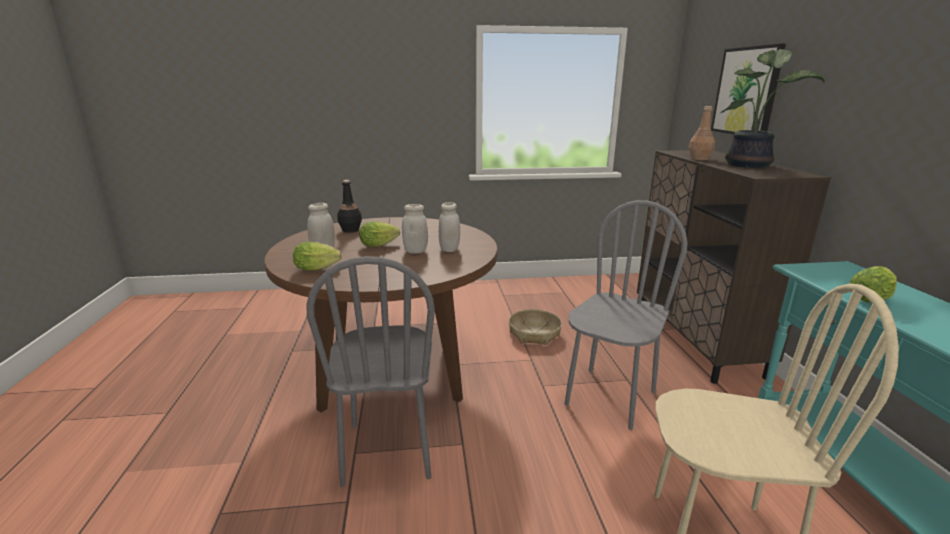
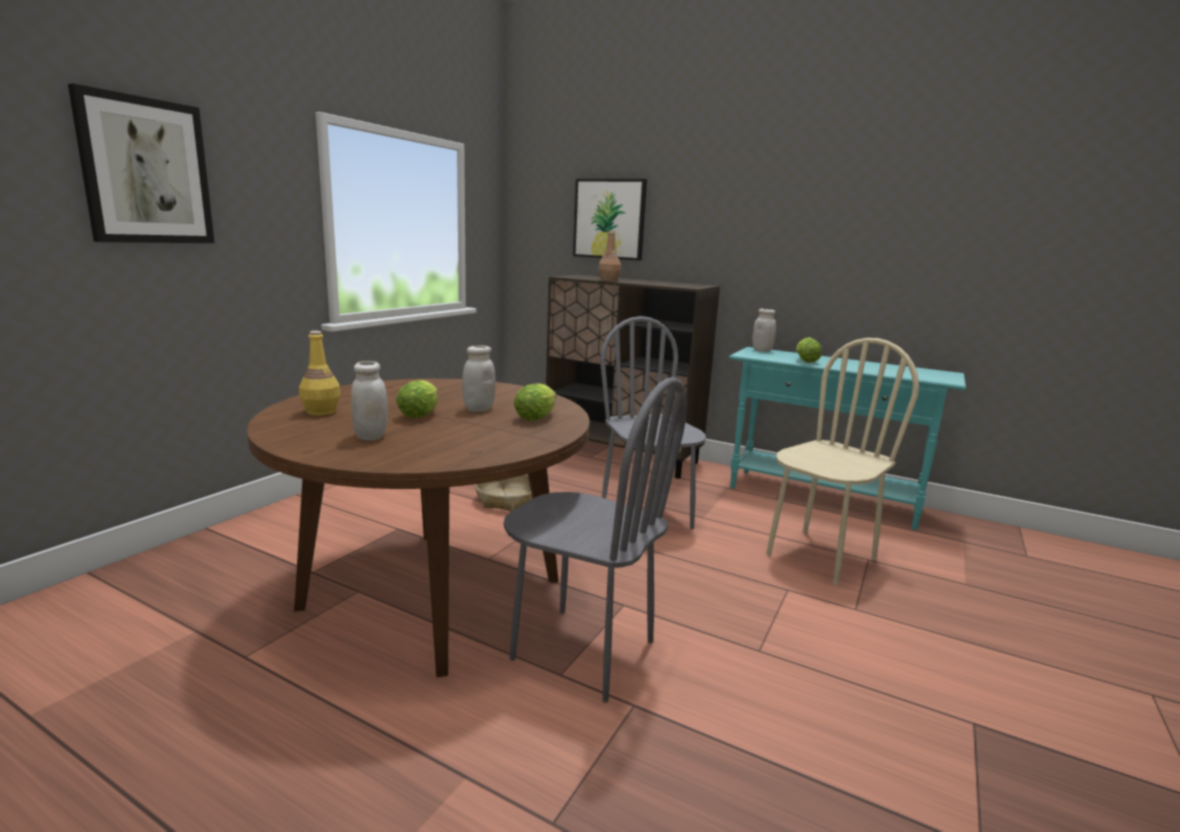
camera: 55 degrees left, 5 degrees down
lettuce [293,242,342,270] -> lettuce moved to [514,383,556,421]
black bottle [337,180,362,233] -> yellow bottle [299,331,341,416]
white jar [439,202,460,252] -> white jar moved to [752,309,776,352]
potted plant [720,49,825,168] -> none
none -> picture [68,83,215,243]

